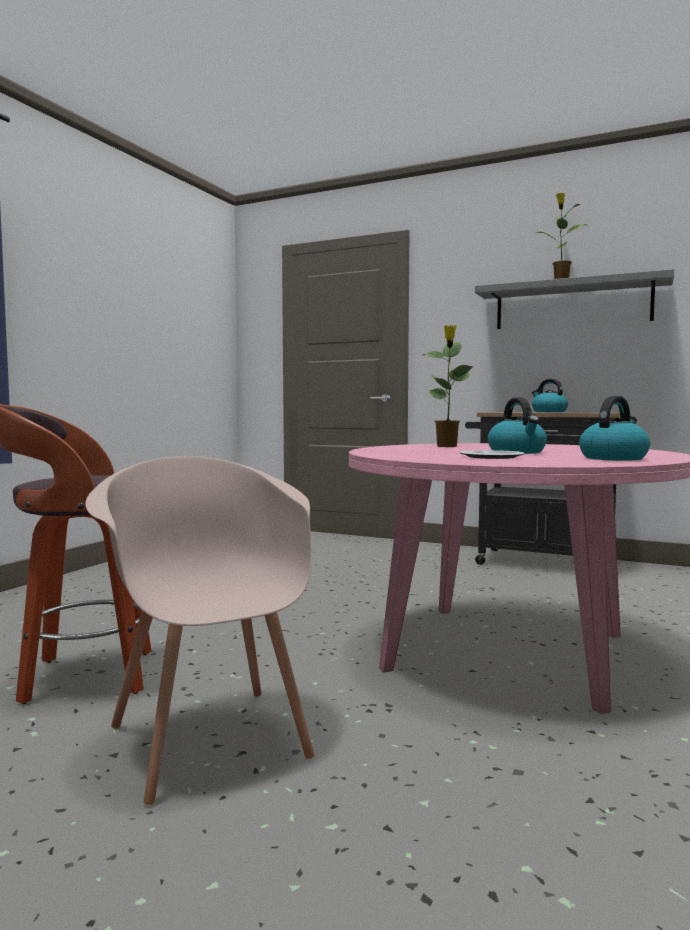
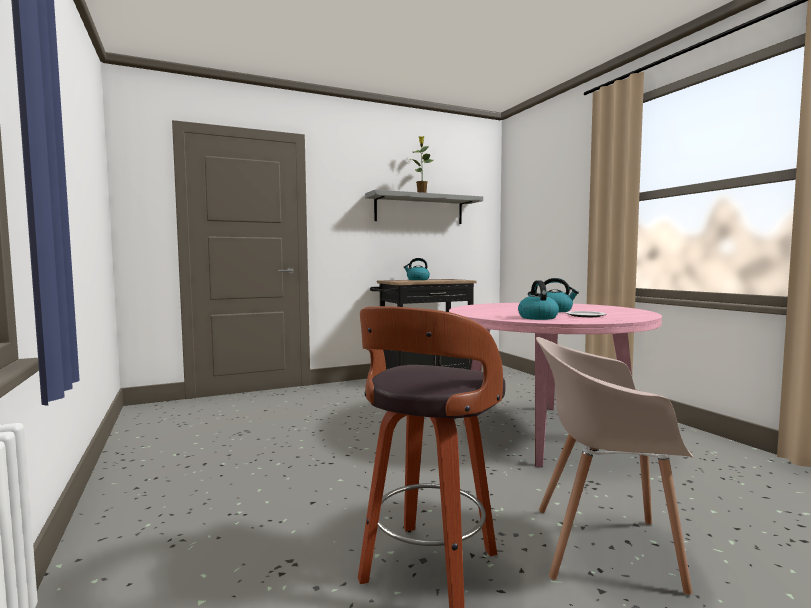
camera: 50 degrees left, 0 degrees up
potted plant [422,325,474,447] -> none
kettle [579,396,650,461] -> kettle moved to [518,280,559,320]

